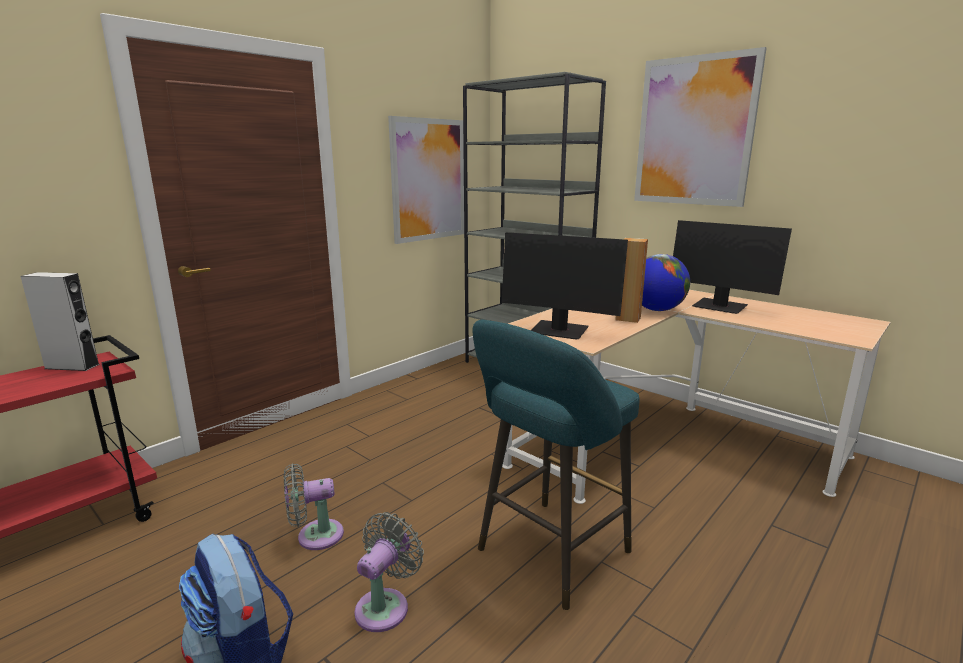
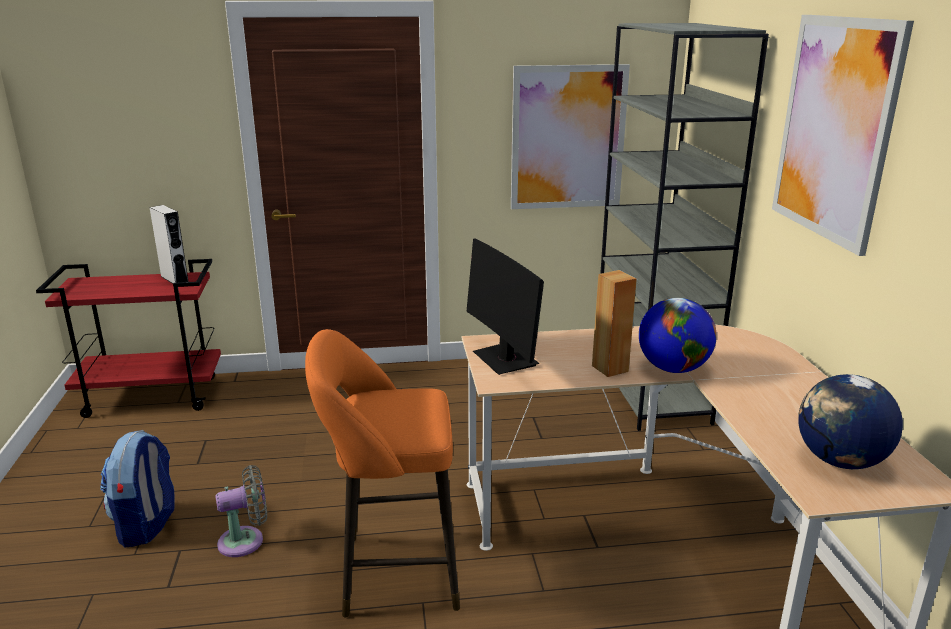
camera: 40 degrees right, 5 degrees up
grey fan [284,464,344,550] -> none
turquoise stool [472,320,639,610] -> orange stool [305,329,460,617]
monitor [673,220,792,314] -> none
none -> globe [798,374,903,469]

